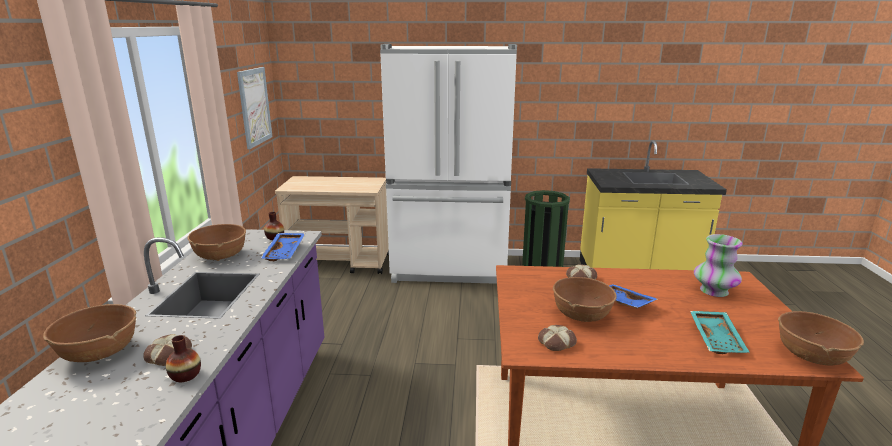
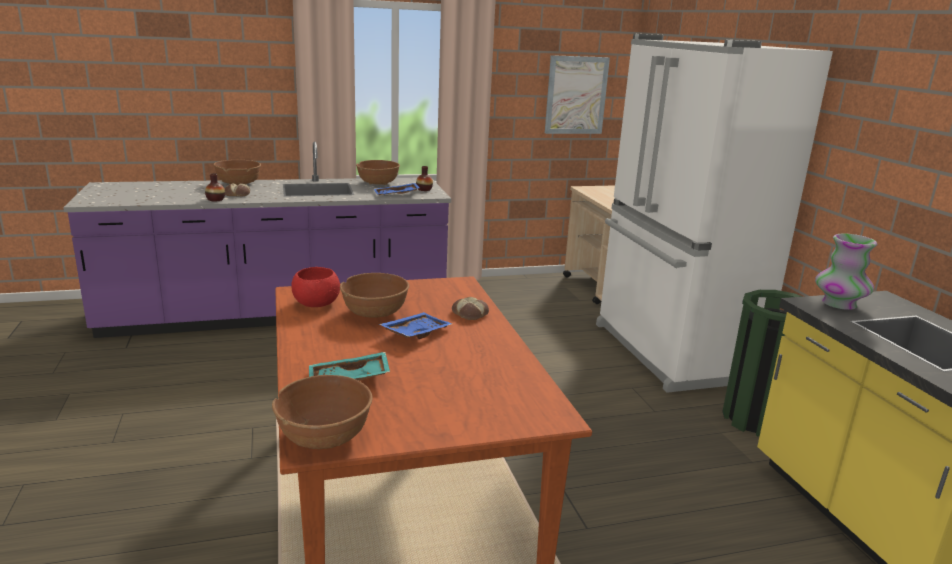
camera: 70 degrees right, 0 degrees up
bread [538,325,577,351] -> red bowl [291,267,340,307]
vase [694,234,743,297] -> vase moved to [815,234,877,310]

